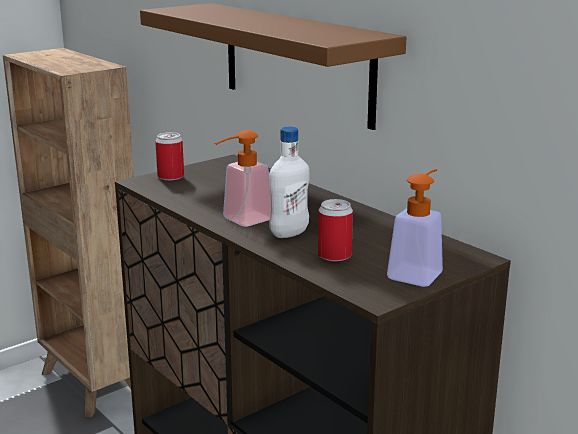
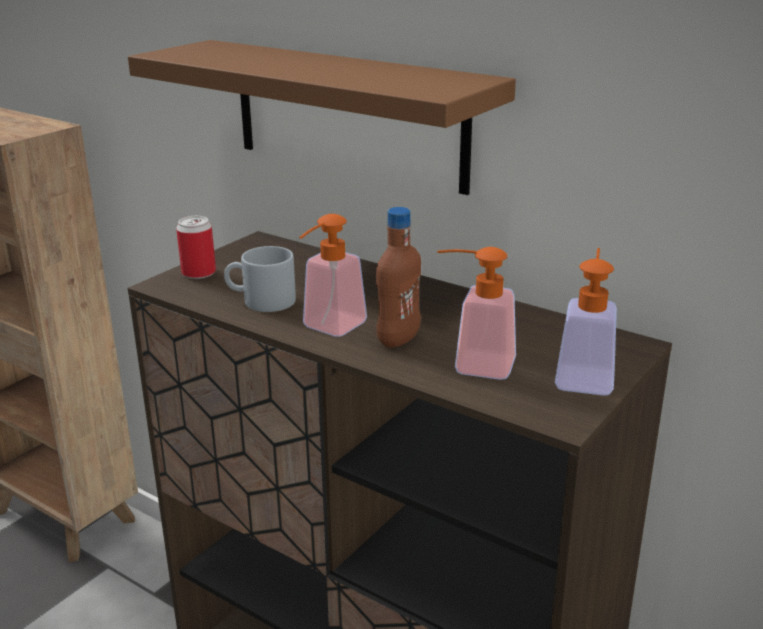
camera: 15 degrees left, 5 degrees up
white bottle [269,126,309,238] -> brown bottle [376,207,421,348]
can [318,199,353,262] -> soap dispenser [437,247,516,380]
none -> grey mug [224,246,296,312]

